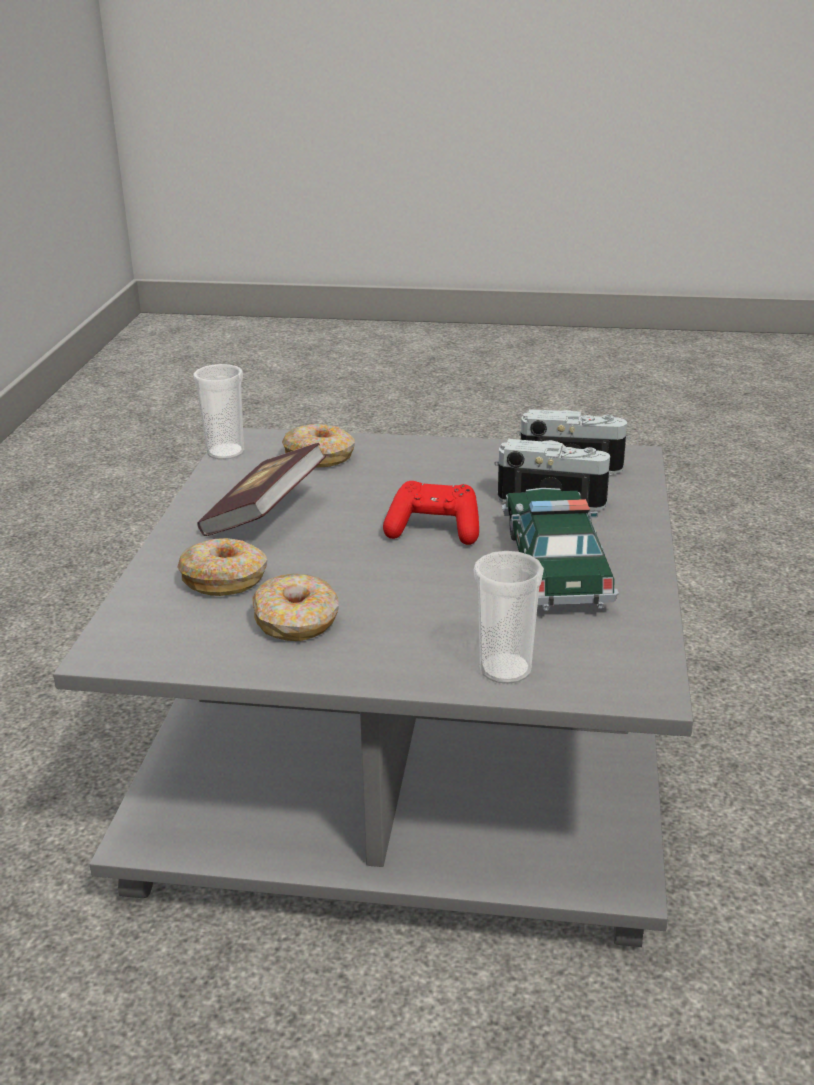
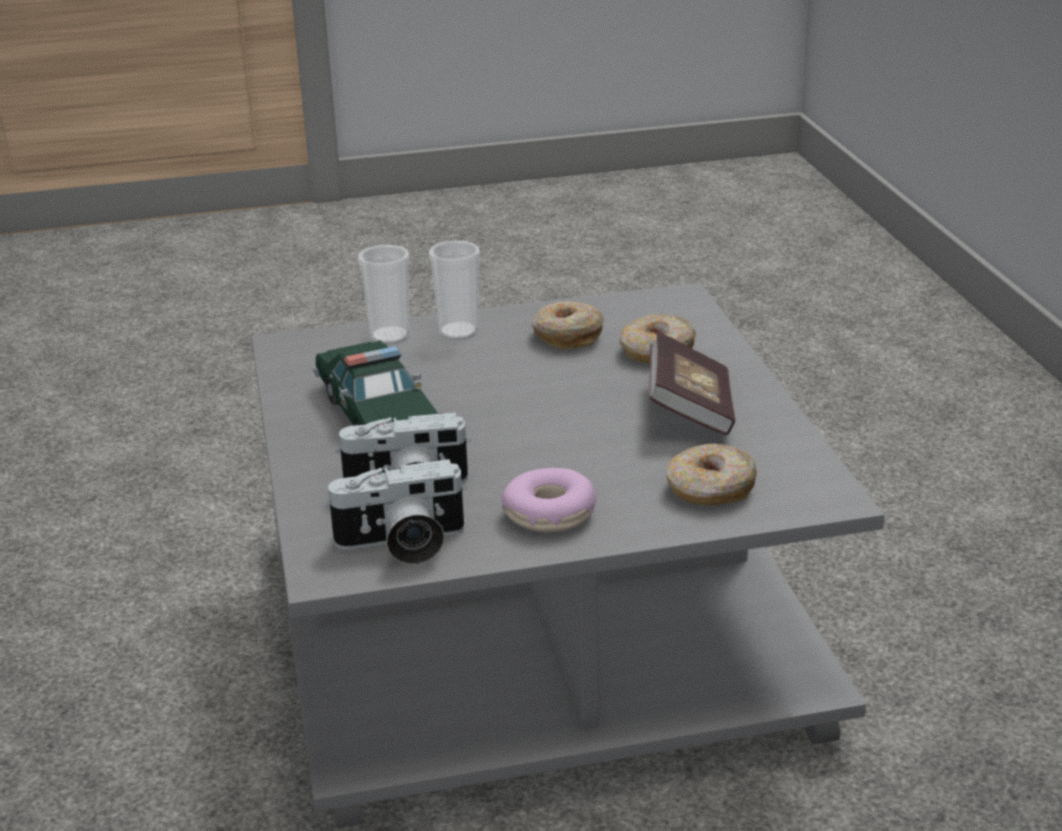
camera: 160 degrees right, 0 degrees up
cup [193,364,244,460] -> cup moved to [428,241,480,340]
red game controller [383,481,479,545] -> none
none -> donut [502,468,596,533]

